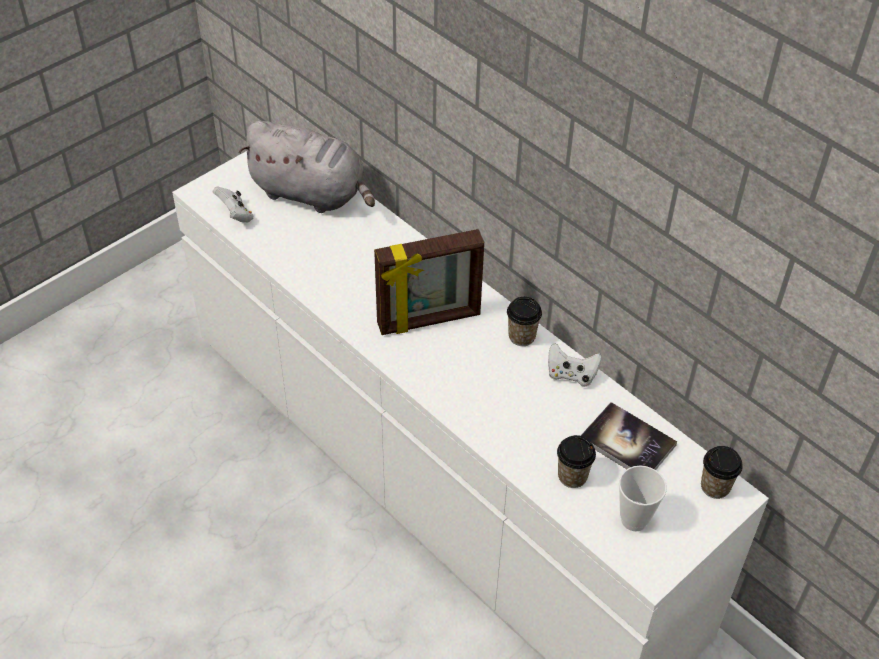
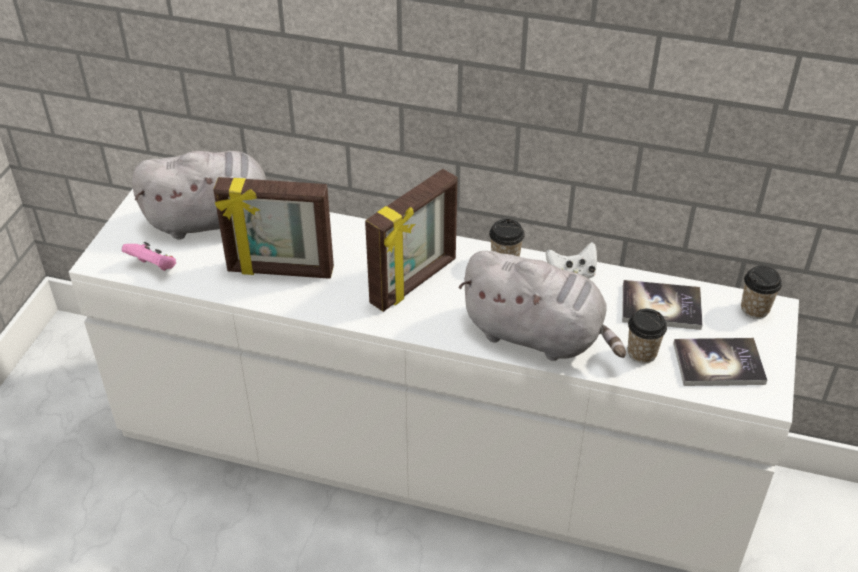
camera: 30 degrees left, 5 degrees down
white game controller [213,187,254,222] -> pink game controller [122,242,176,271]
cup [619,466,667,531] -> book [673,338,767,386]
none -> picture frame [213,177,334,279]
none -> grey plush toy [458,251,626,361]

